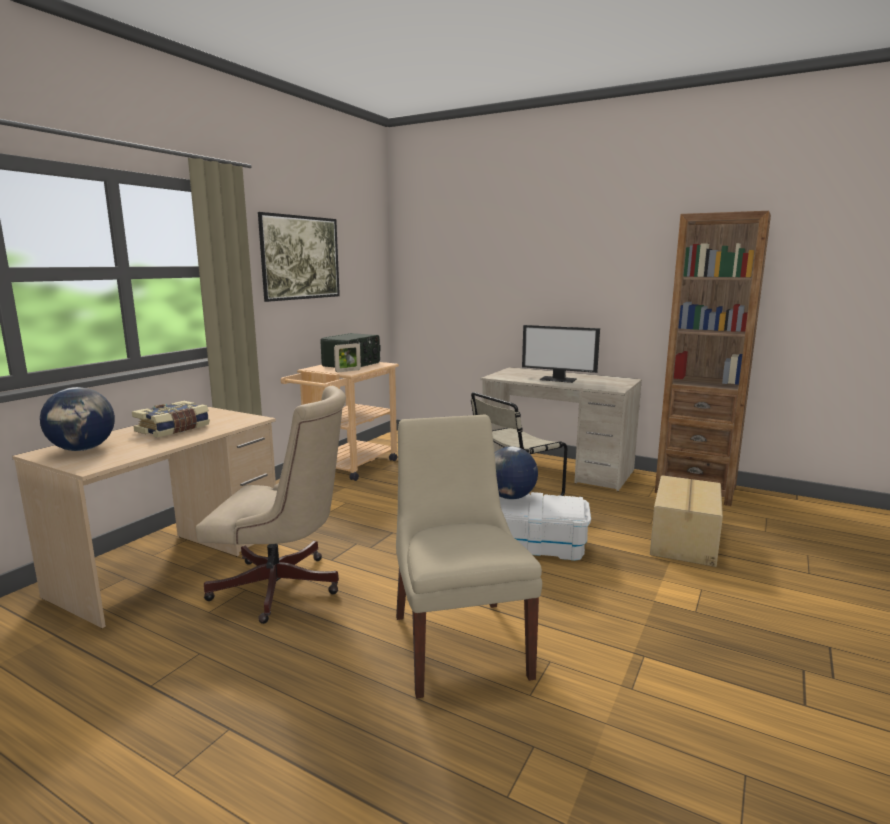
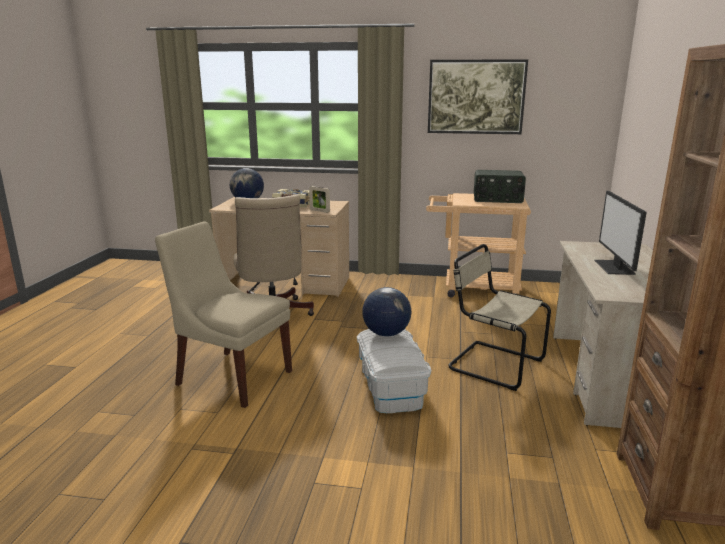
camera: 70 degrees right, 5 degrees up
picture frame [334,343,361,372] -> picture frame moved to [309,186,330,213]
beige chair [396,415,542,699] -> beige chair turned 120 degrees counterclockwise [155,221,292,408]
cardboard box [650,475,723,567] -> none

